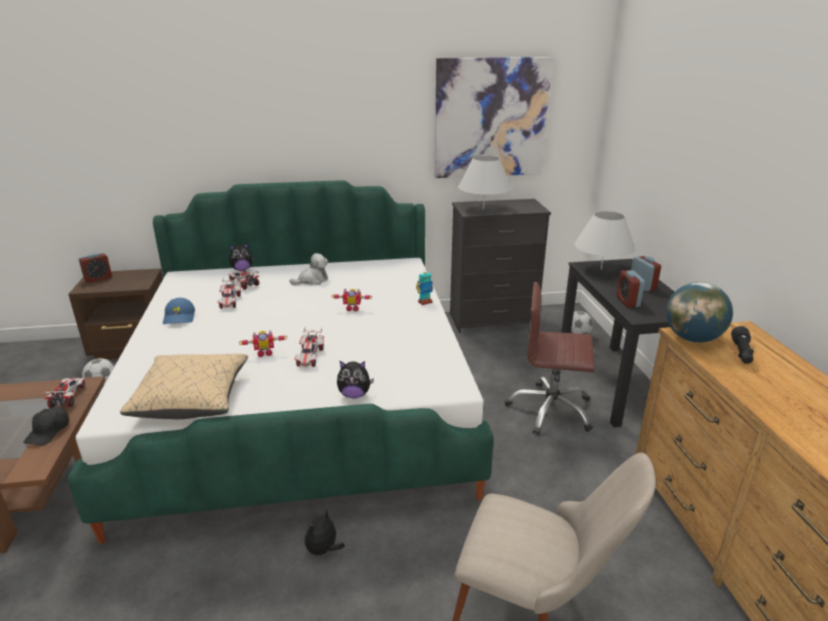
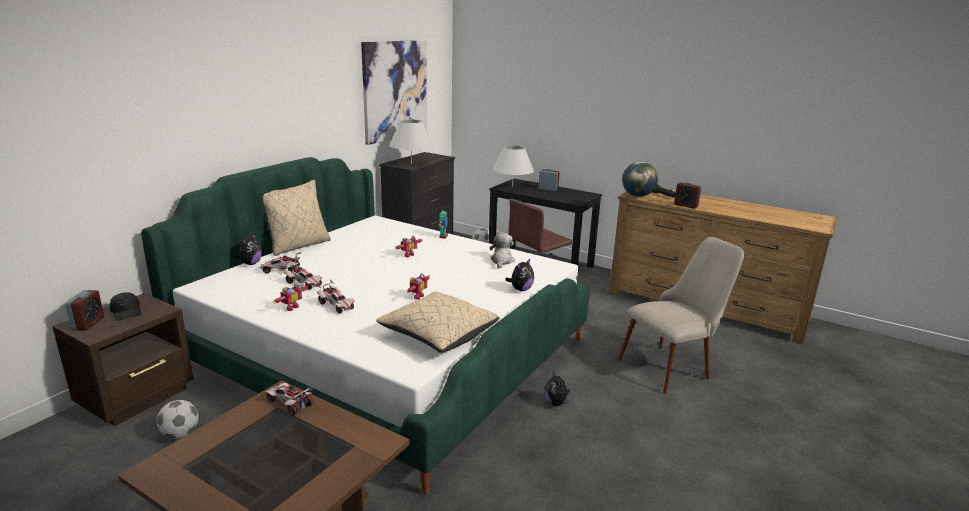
camera: 50 degrees left, 5 degrees down
black cap [23,407,69,446] -> black cap moved to [110,292,142,321]
blue cap [163,298,195,324] -> toy robot [273,284,308,311]
plush toy [289,253,328,285] -> plush toy moved to [489,234,515,268]
toy car [294,328,324,367] -> toy car moved to [316,280,355,314]
alarm clock [616,270,645,307] -> alarm clock moved to [674,182,702,209]
none -> beige pillow [263,180,331,256]

